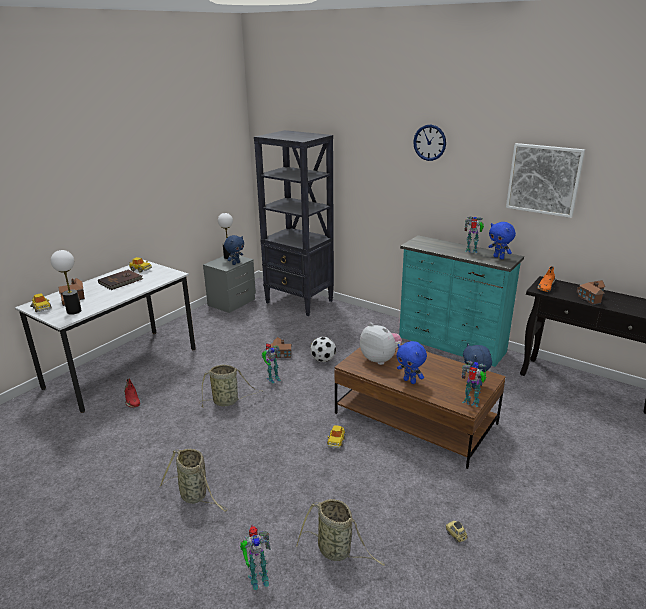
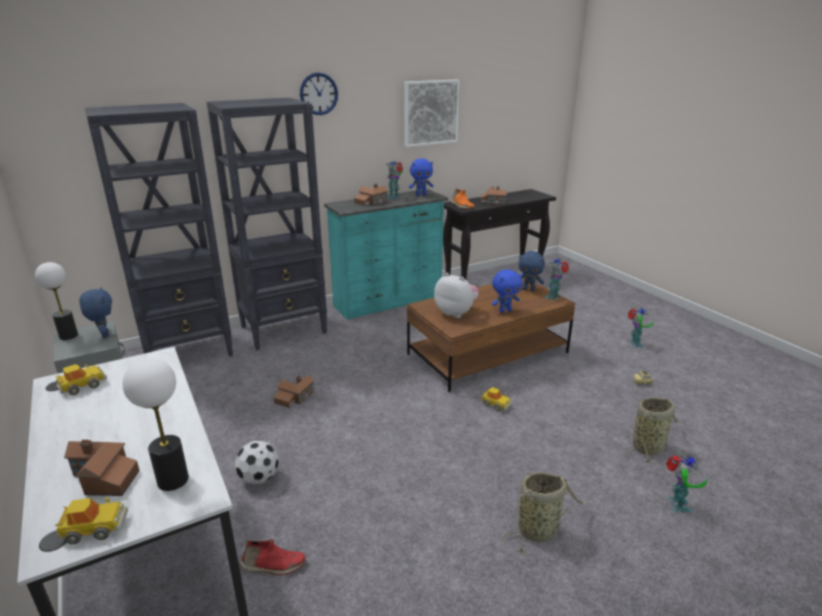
camera: 65 degrees left, 0 degrees up
brown book [98,270,144,290] -> none
basket [200,364,263,408] -> none
toy robot [262,343,281,383] -> toy robot moved to [628,307,653,348]
football [310,337,336,362] -> football moved to [235,441,279,484]
plush toy [360,323,402,365] -> plush toy turned 60 degrees clockwise [434,272,479,318]
none -> black bookcase [207,98,327,351]
none -> toy house [354,183,388,206]

